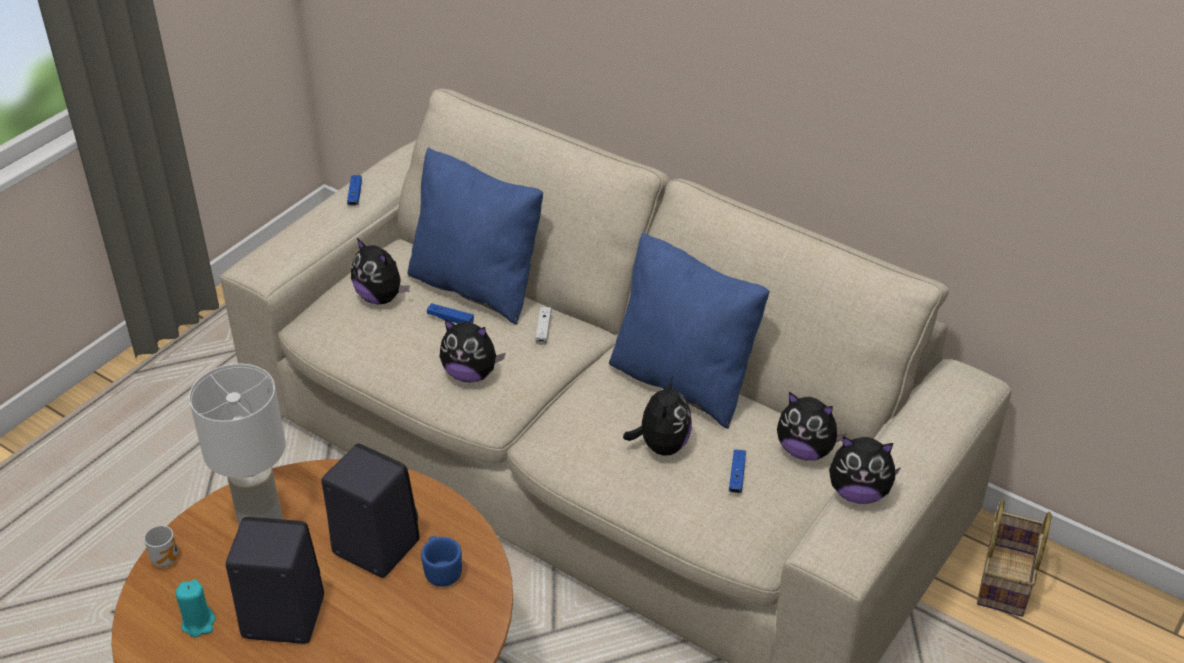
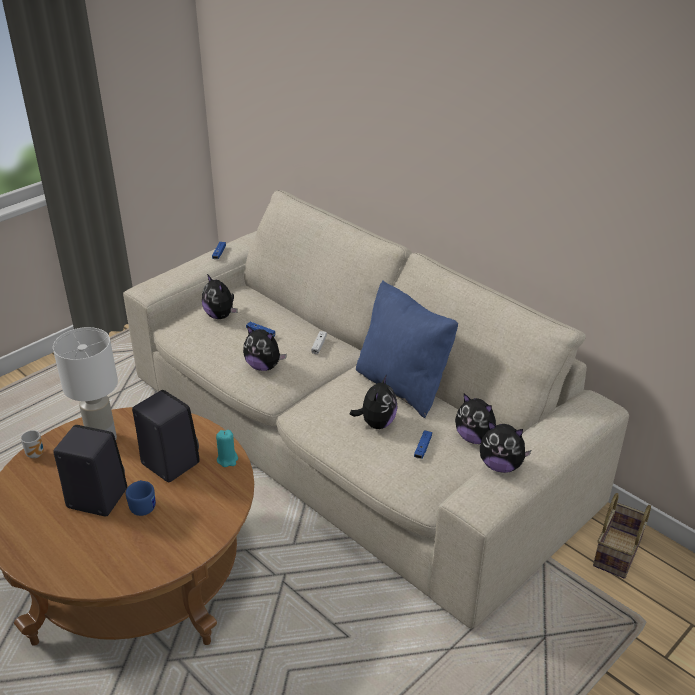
camera: 10 degrees right, 5 degrees down
turquoise candle [176,579,215,637] -> turquoise candle moved to [216,430,238,467]
blue pillow [407,147,543,325] -> none
blue mug [421,536,462,587] -> blue mug moved to [126,480,156,516]

